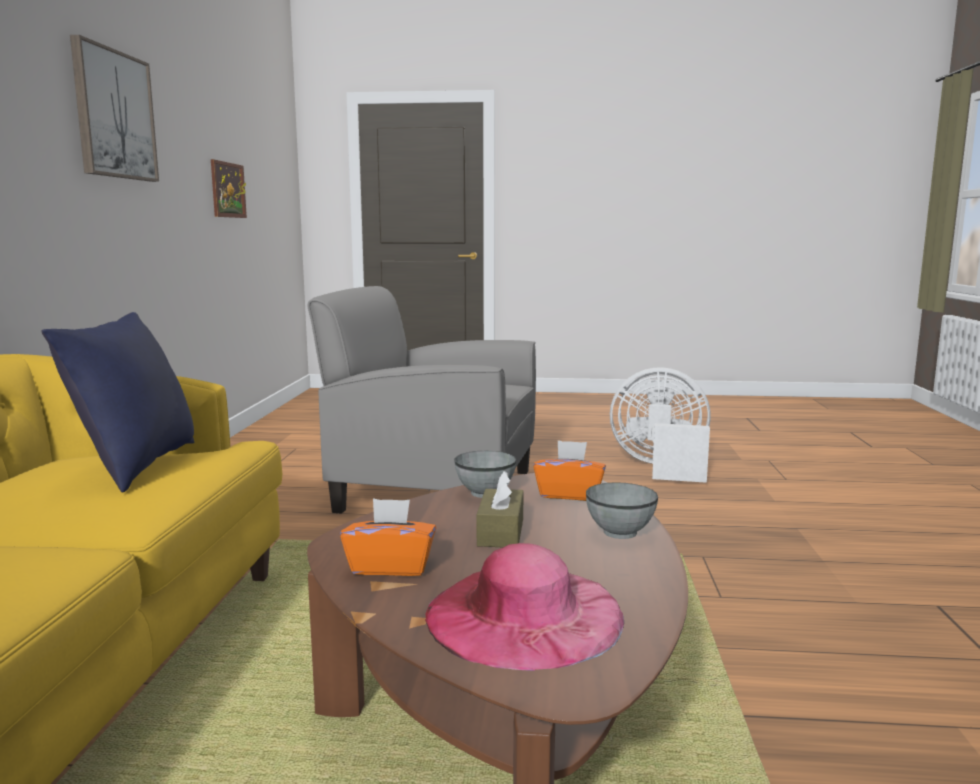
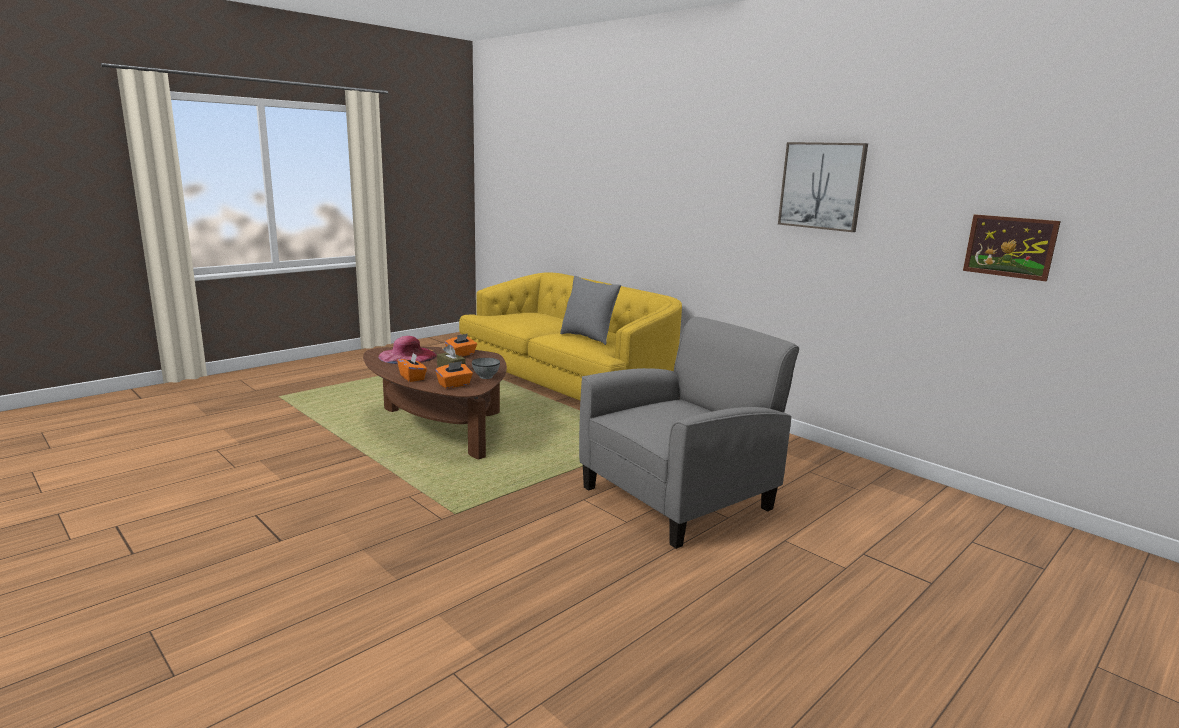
camera: 130 degrees right, 5 degrees up
blue pillow [41,312,194,493] -> grey pillow [560,276,621,345]
grey bowl [586,482,658,539] -> orange tissue box [397,353,427,382]
white fan [610,367,711,483] -> none

